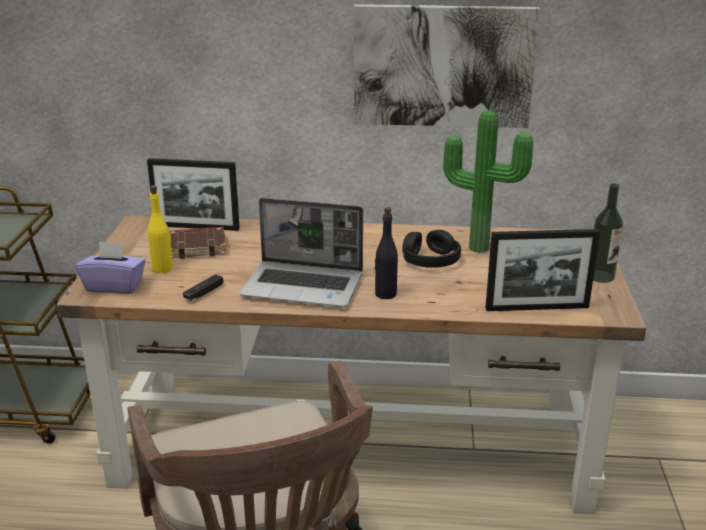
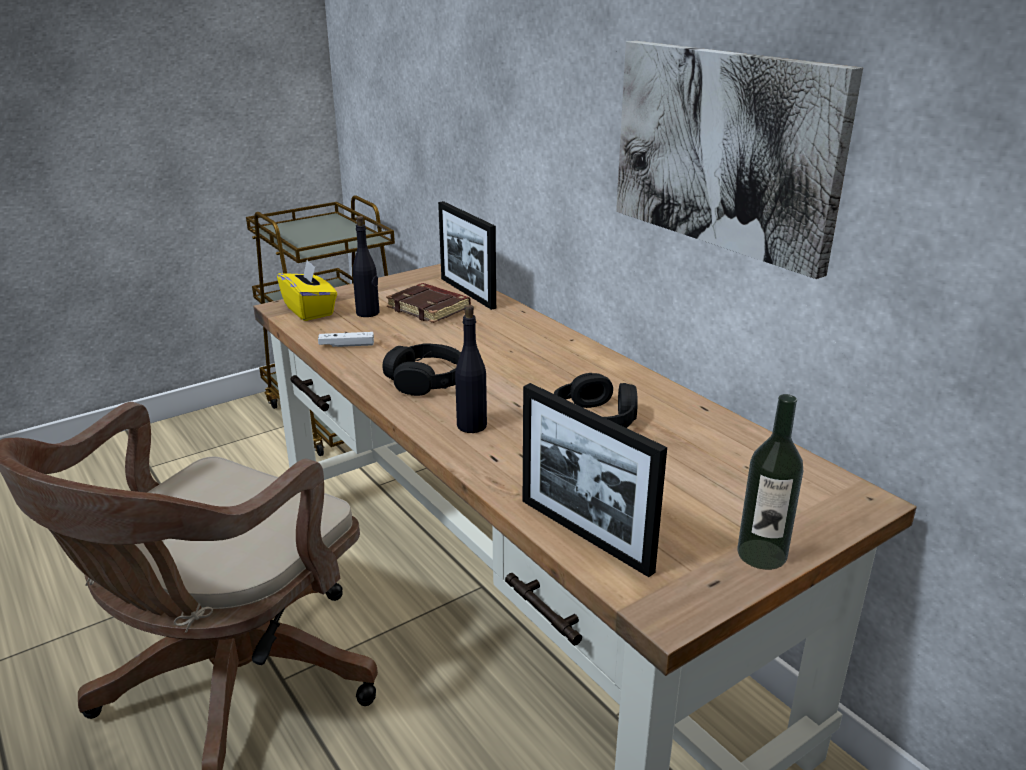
camera: 50 degrees right, 0 degrees up
purple tissue box [75,241,146,294] -> yellow tissue box [277,260,337,321]
yellow bottle [148,185,173,273] -> black bottle [352,216,380,317]
black game controller [183,274,223,301] -> white game controller [318,332,374,347]
laptop [240,198,363,307] -> black headphones [383,343,461,396]
potted plant [443,110,533,253] -> none

